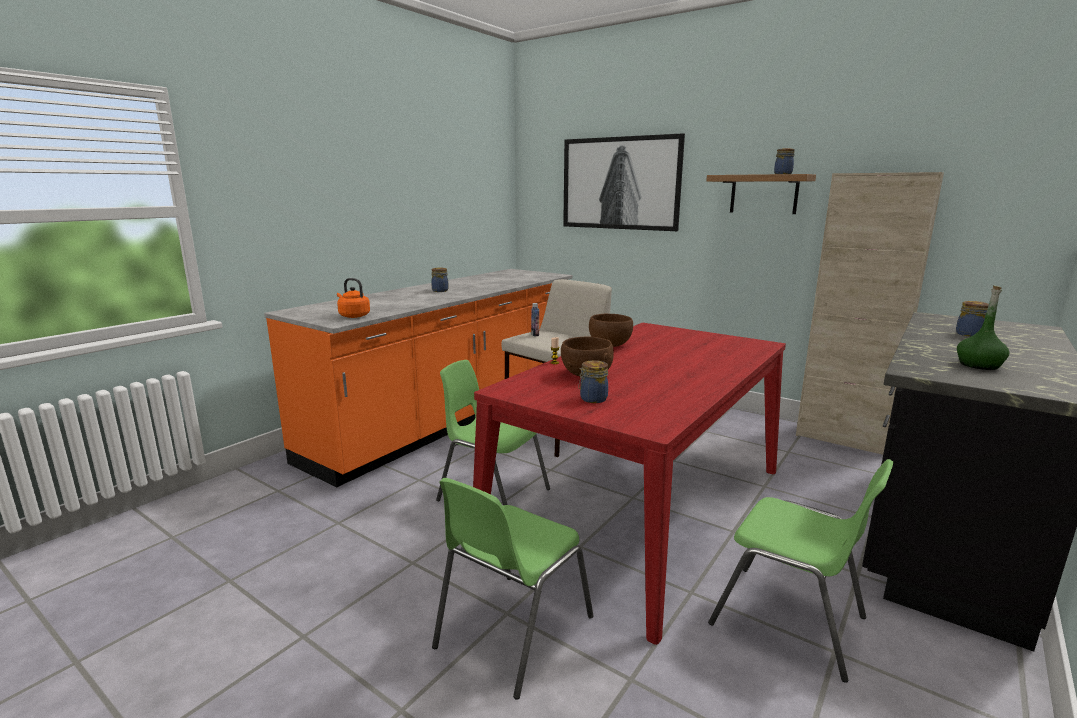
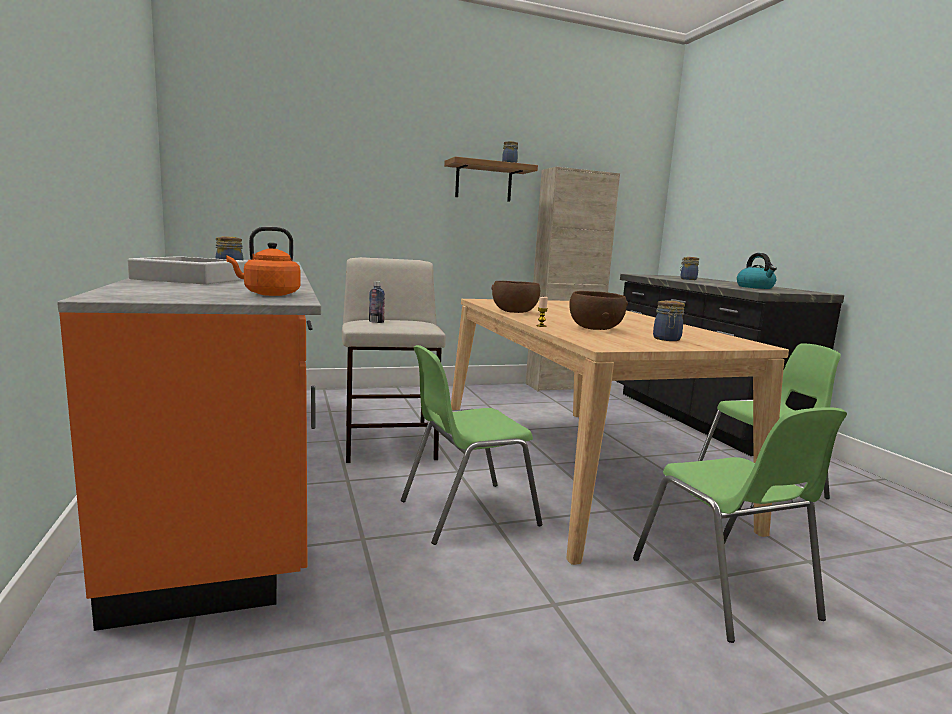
camera: 55 degrees left, 5 degrees down
red dining table [473,323,786,645] -> beige dining table [451,299,789,565]
picture [563,133,685,231] -> none
green bottle [957,286,1009,370] -> kettle [737,253,777,289]
none -> grey tray [128,256,247,285]

